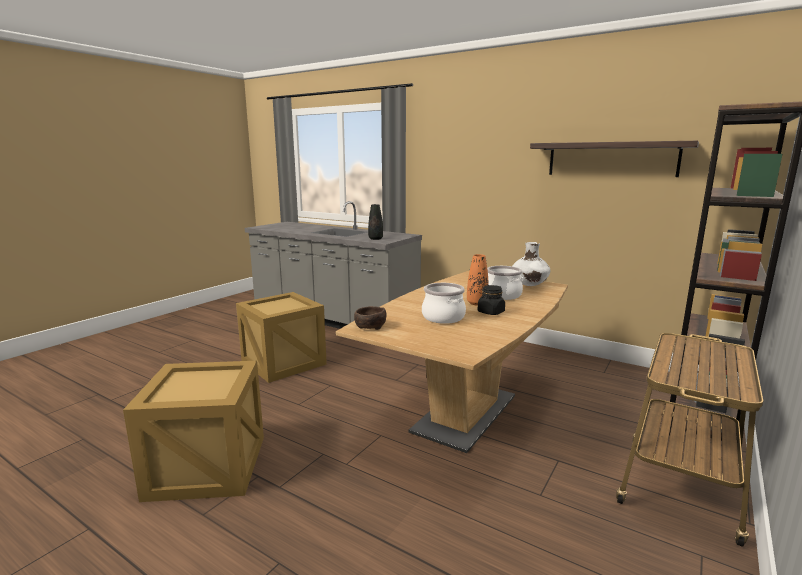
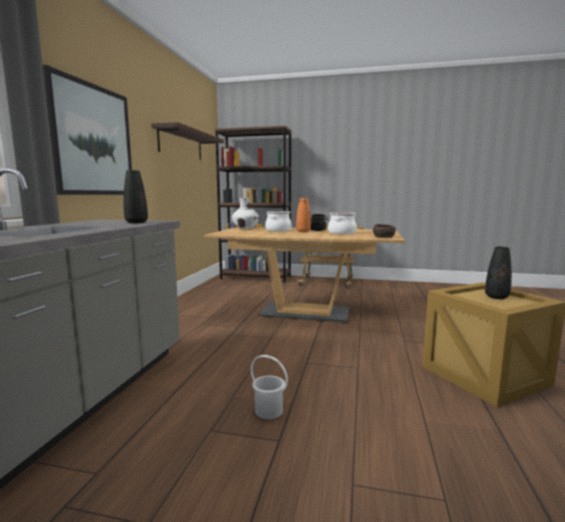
camera: 110 degrees left, 5 degrees down
crate [236,292,327,383] -> white bucket [250,355,288,419]
none -> picture [43,65,132,195]
none -> black vase [485,247,512,299]

